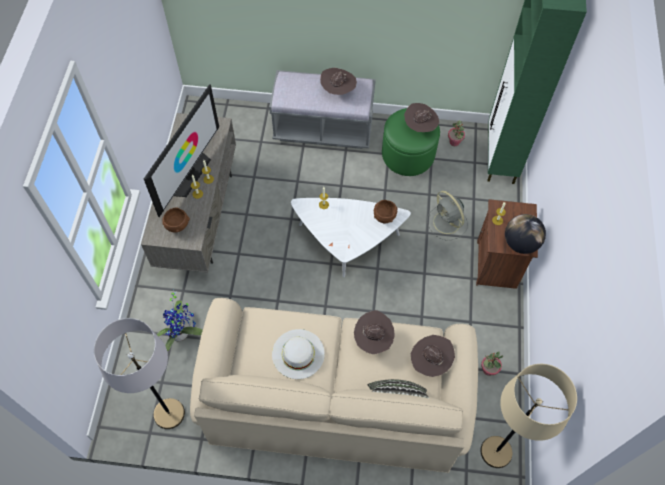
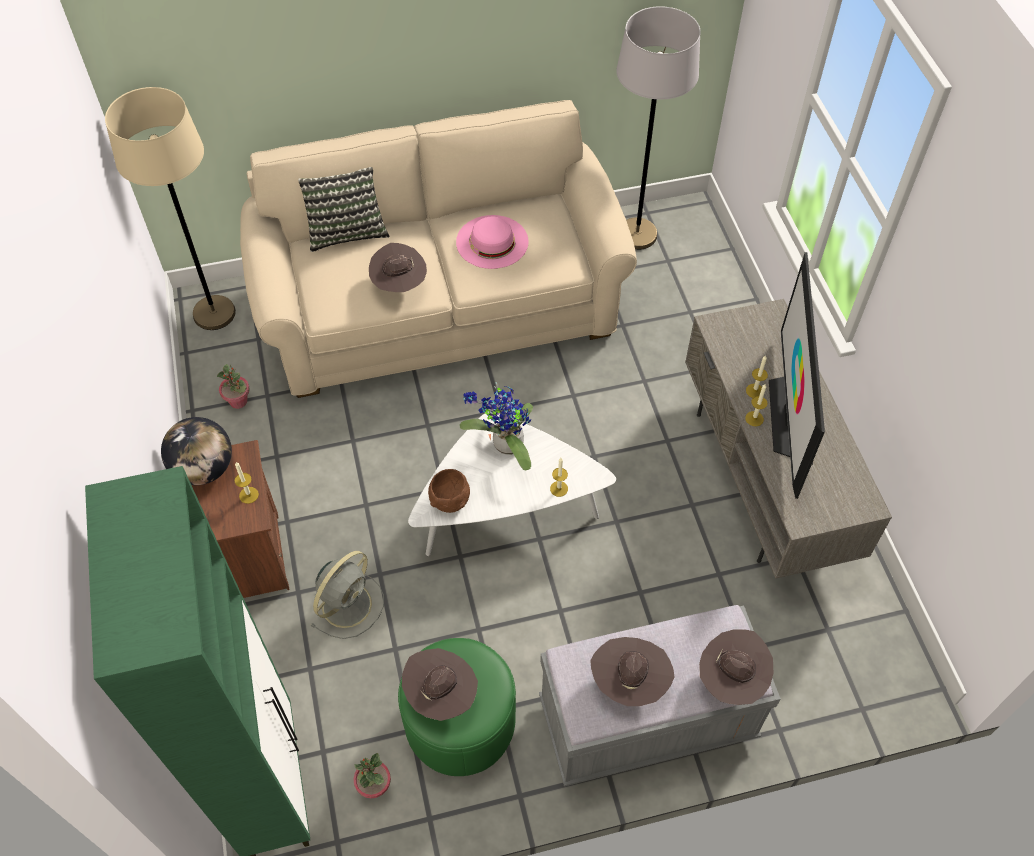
camera: 160 degrees right, 5 degrees down
potted plant [157,289,203,351] -> potted plant moved to [460,382,533,471]
brown bowl [162,208,190,233] -> none
white hat [272,329,325,379] -> pink hat [456,215,529,269]
brown hat [411,335,455,377] -> brown hat moved to [699,629,773,705]
grey fan [427,191,468,241] -> grey fan turned 90 degrees clockwise [311,551,384,639]

